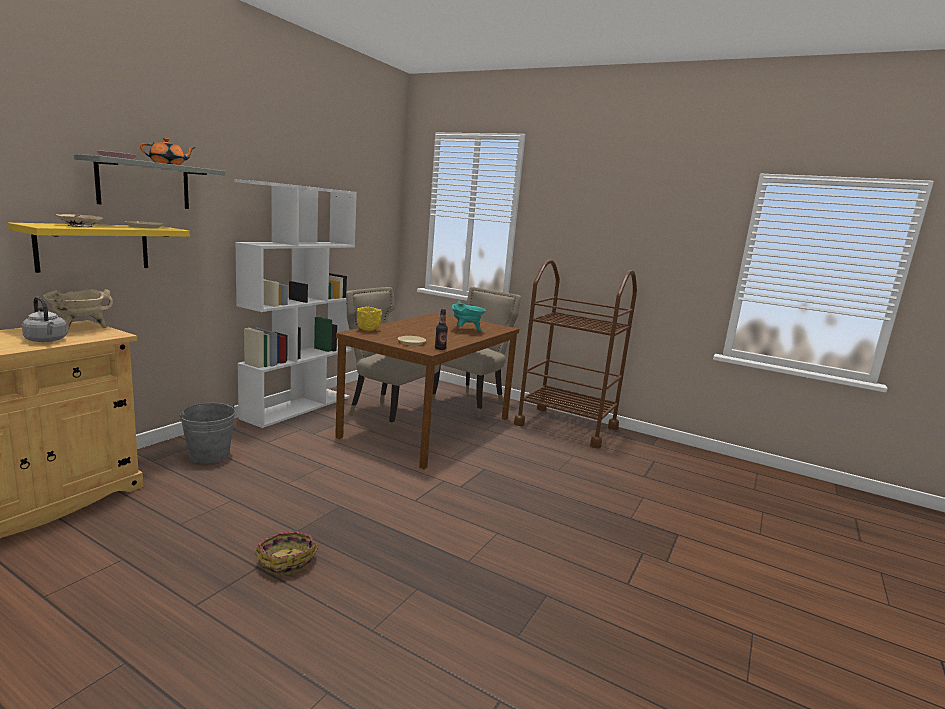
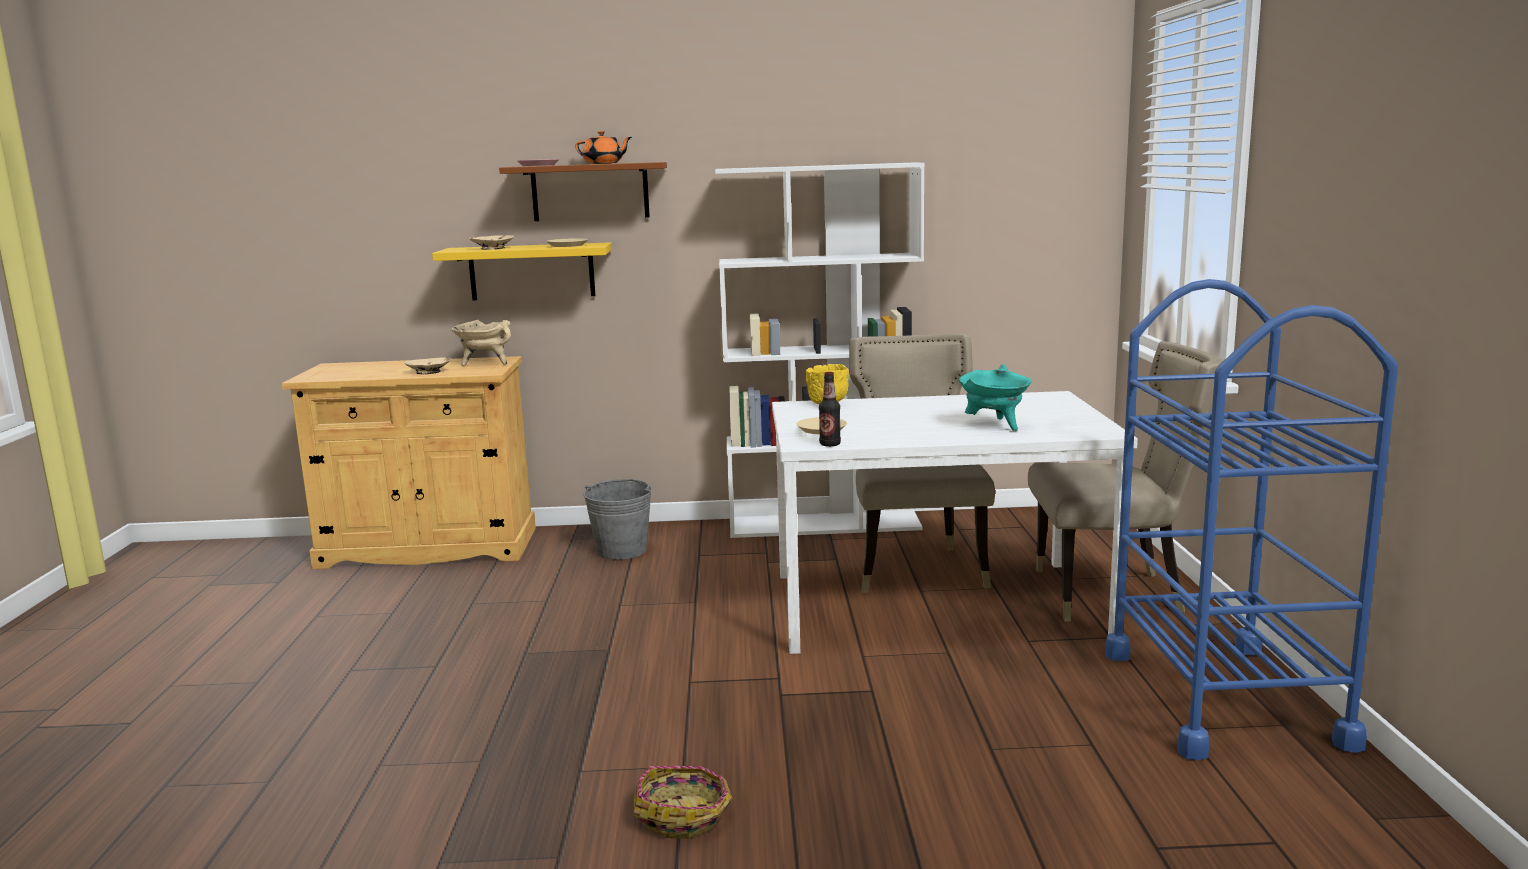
camera: 60 degrees right, 0 degrees up
grey kettle [22,297,67,342] -> beige bowl [404,357,451,374]
grey shelf [74,154,225,209] -> brown shelf [499,162,667,221]
basket [255,531,318,576] -> basket moved to [634,766,732,839]
brown dining table [335,313,519,469] -> white dining table [772,391,1138,654]
brown cart [514,260,637,449] -> blue cart [1105,279,1398,760]

